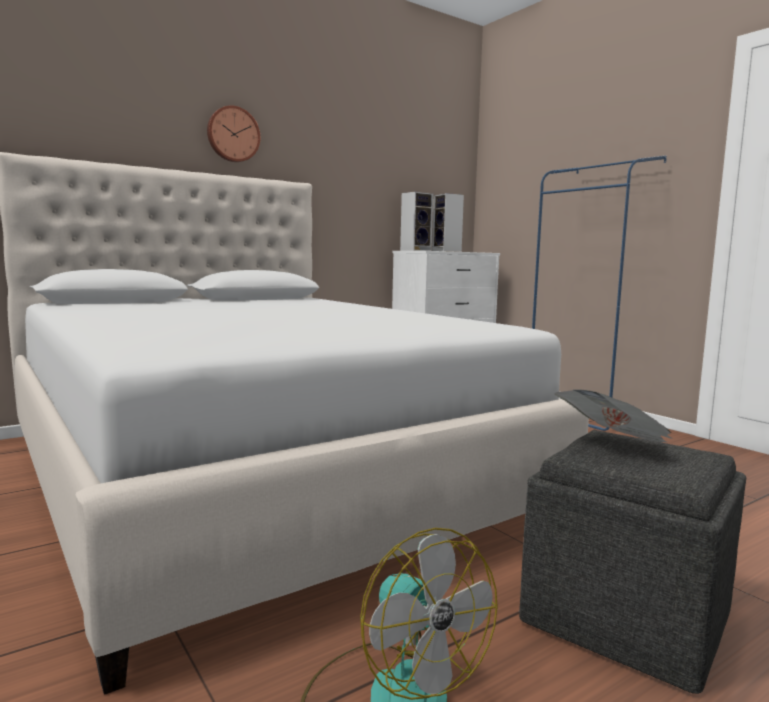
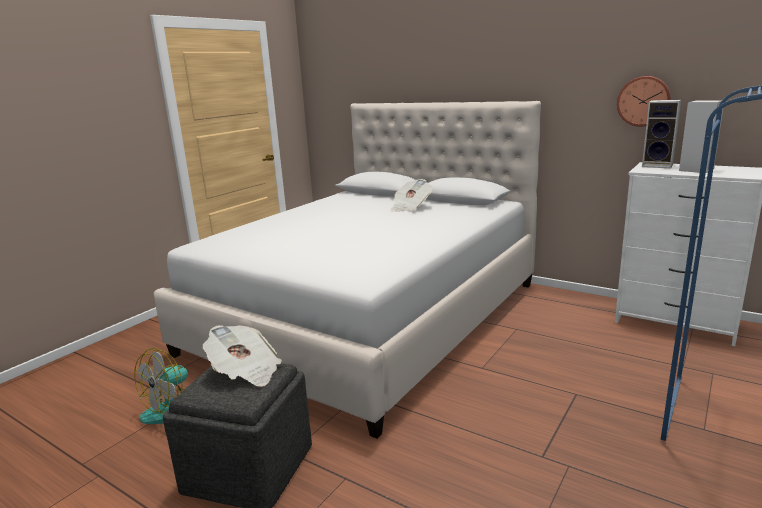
camera: 70 degrees right, 10 degrees up
wall clock [207,105,260,162] -> wall clock moved to [617,76,671,127]
none -> newspaper [391,179,433,212]

